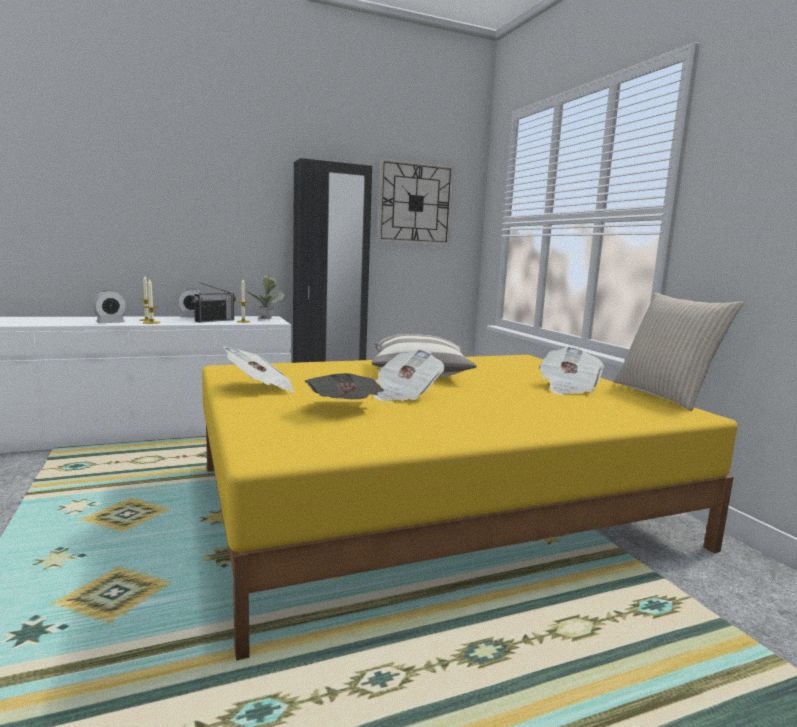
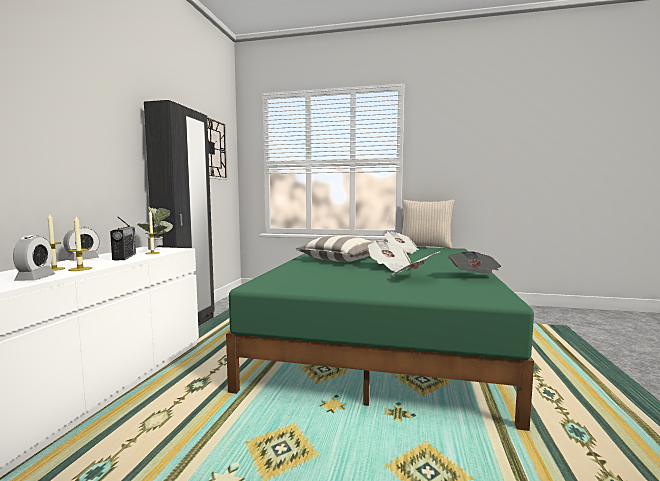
camera: 55 degrees left, 5 degrees down
yellow bed [202,355,737,661] -> green bed [226,247,534,431]
newspaper [223,346,295,392] -> newspaper moved to [447,251,501,274]

